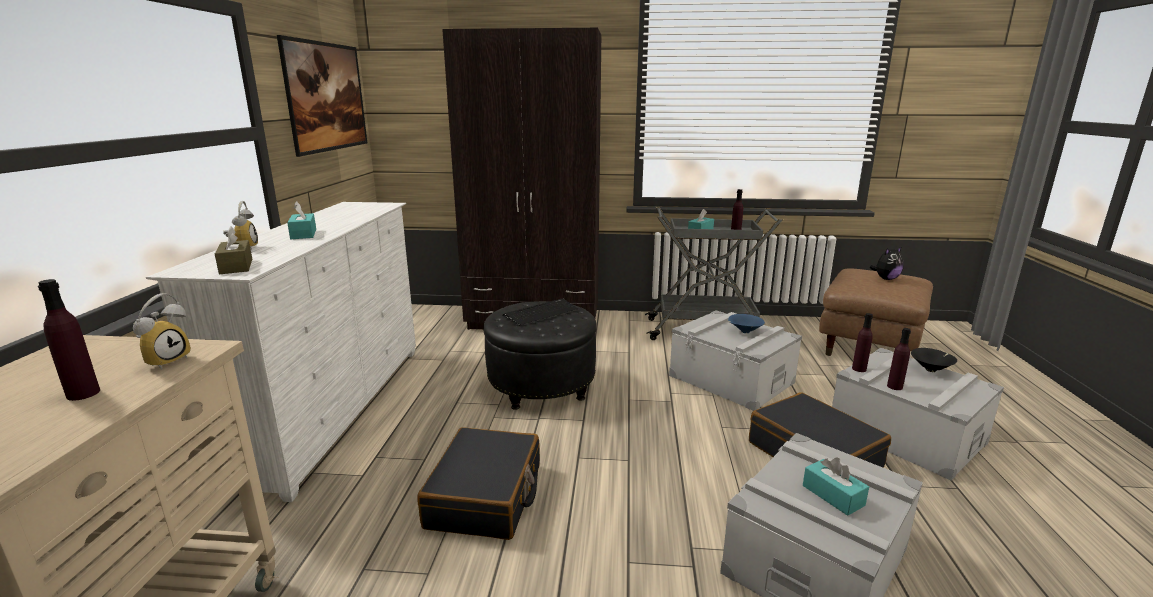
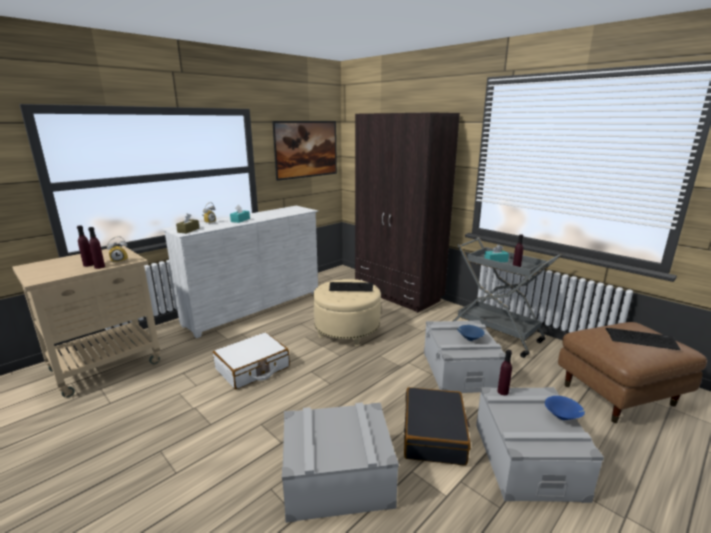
camera: 40 degrees right, 0 degrees up
black suitcase [417,427,540,540] -> white suitcase [213,332,290,389]
black ottoman [483,301,597,410] -> beige ottoman [313,279,381,346]
turquoise tissue box [803,457,869,516] -> none
plush toy [869,246,904,280] -> keyboard [606,328,681,350]
purple bottle [887,328,911,390] -> purple bottle moved to [88,227,105,269]
black bowl [911,348,958,372] -> blue bowl [545,396,585,420]

